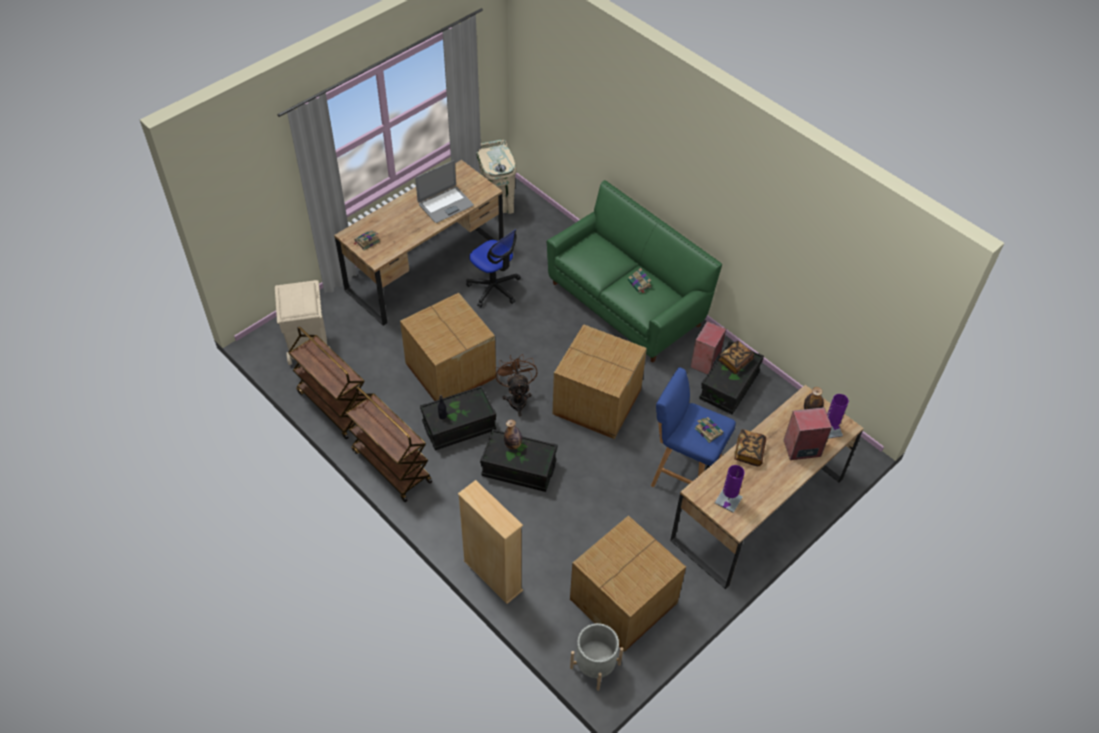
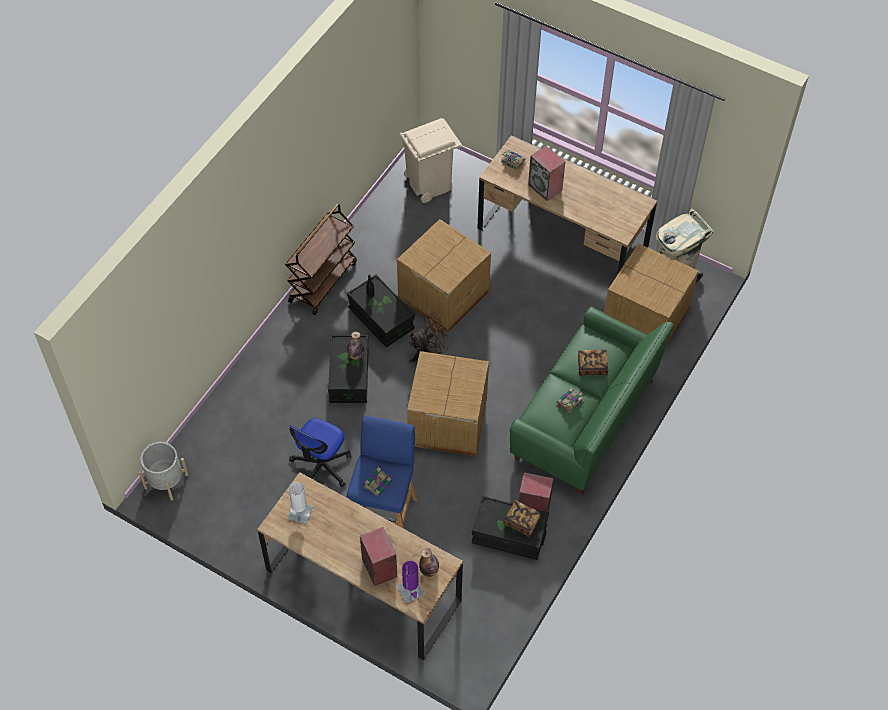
camera: 75 degrees right, 5 degrees up
brown cart [288,326,367,439] -> none
laptop [415,161,474,223] -> none
beige bookcase [458,480,523,604] -> none
office chair [466,229,521,307] -> office chair moved to [289,418,351,487]
cardboard box [570,515,686,652] -> cardboard box moved to [604,243,699,348]
purple table lamp [715,465,745,513] -> white table lamp [287,482,313,524]
book [734,429,766,466] -> book moved to [578,349,609,376]
none -> speaker [528,146,565,201]

